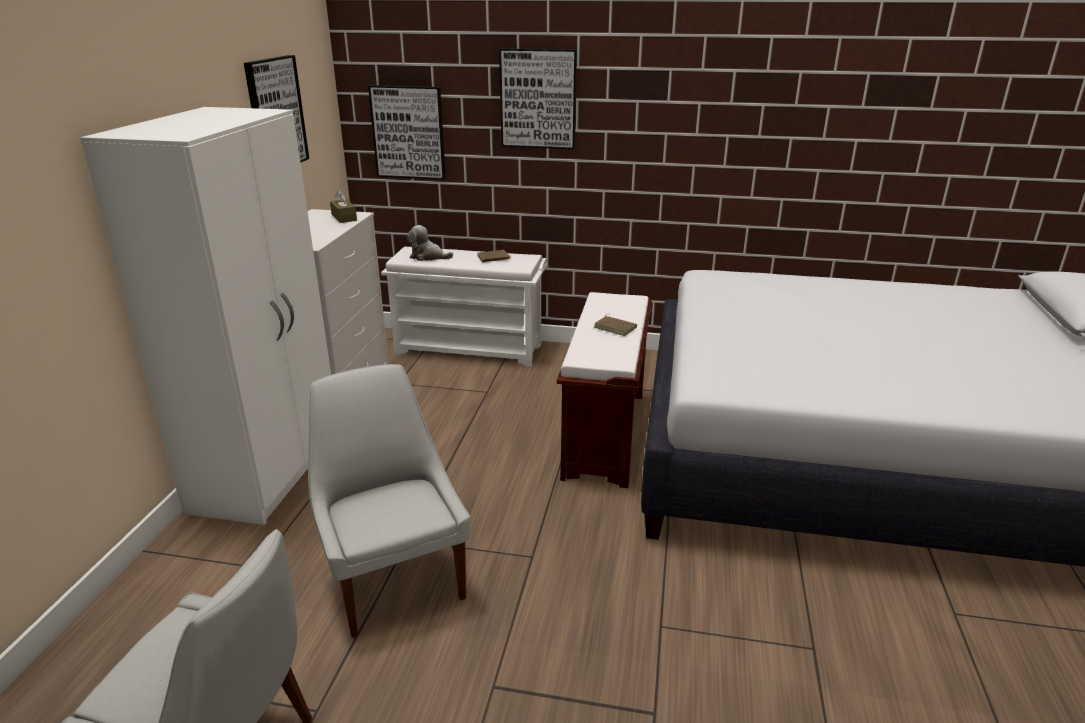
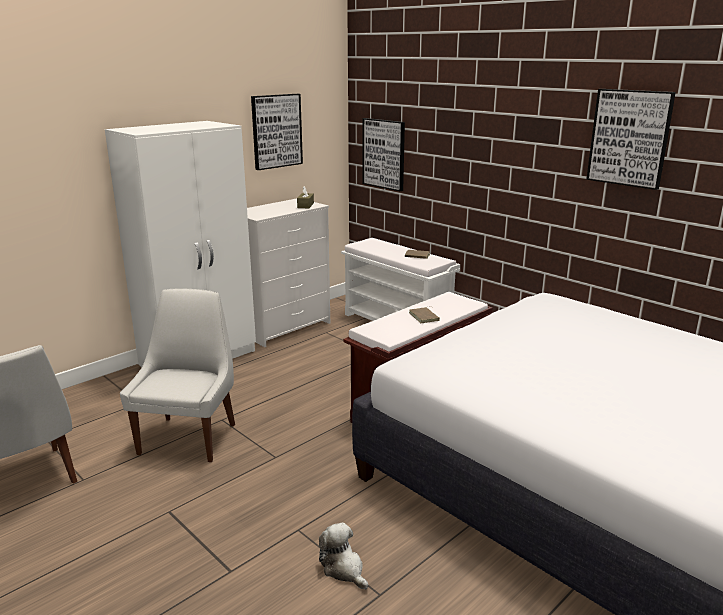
camera: 35 degrees right, 5 degrees down
plush toy [407,225,453,261] -> plush toy moved to [319,522,368,589]
picture [499,48,577,149] -> picture moved to [586,89,676,190]

